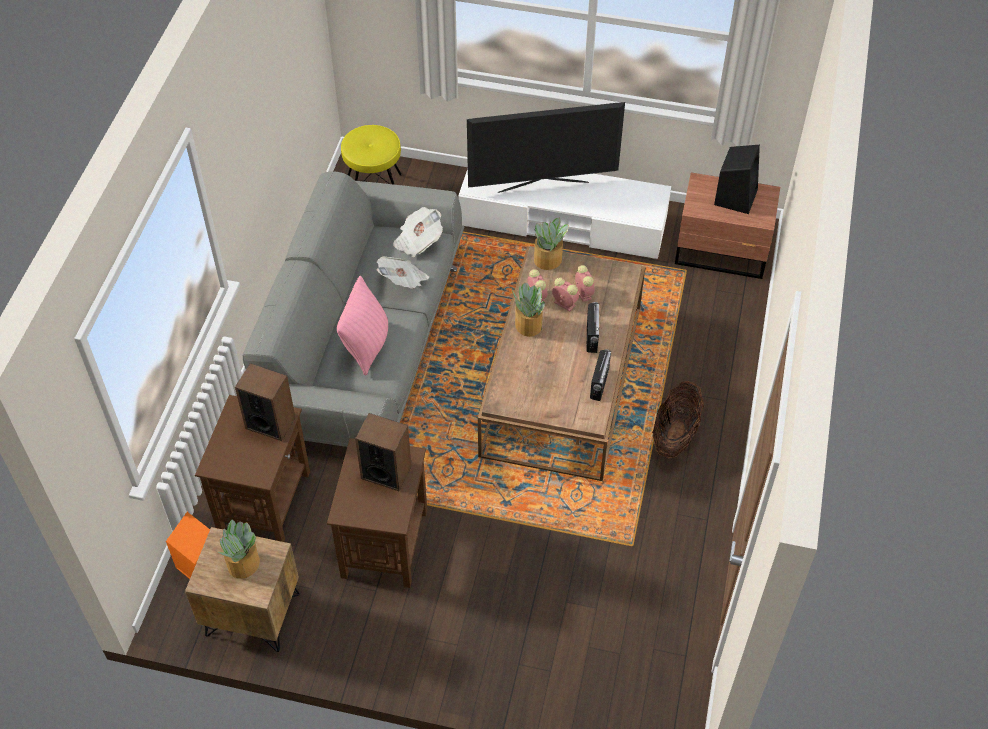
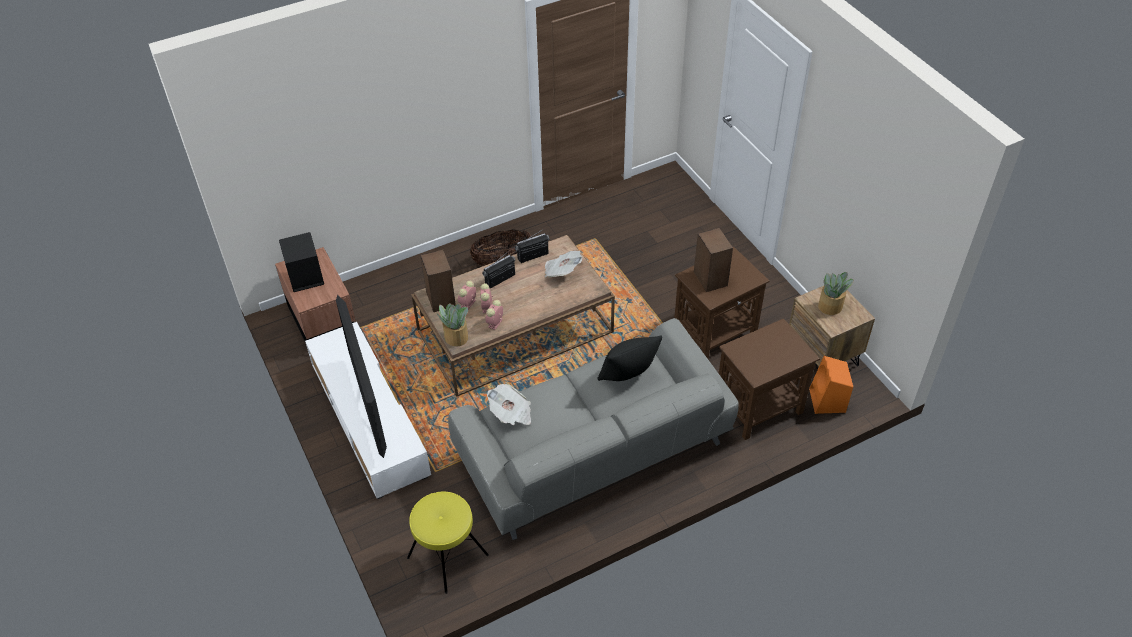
camera: 130 degrees left, 5 degrees down
speaker [235,363,295,441] -> speaker moved to [420,250,456,312]
pink pillow [337,276,388,375] -> black pillow [597,335,662,381]
newspaper [377,256,429,289] -> newspaper moved to [545,251,582,277]
television [467,102,625,193] -> television turned 150 degrees counterclockwise [336,294,387,458]
potted plant [512,282,545,337] -> none

